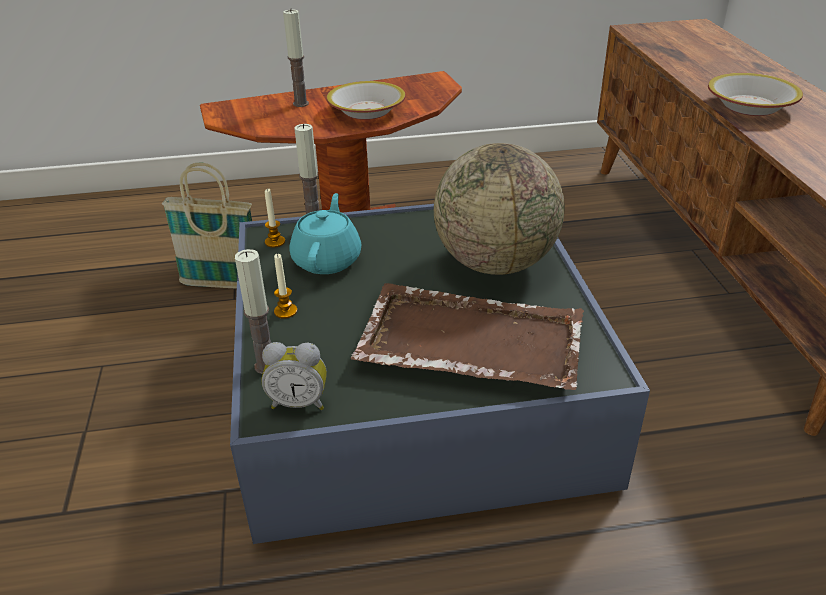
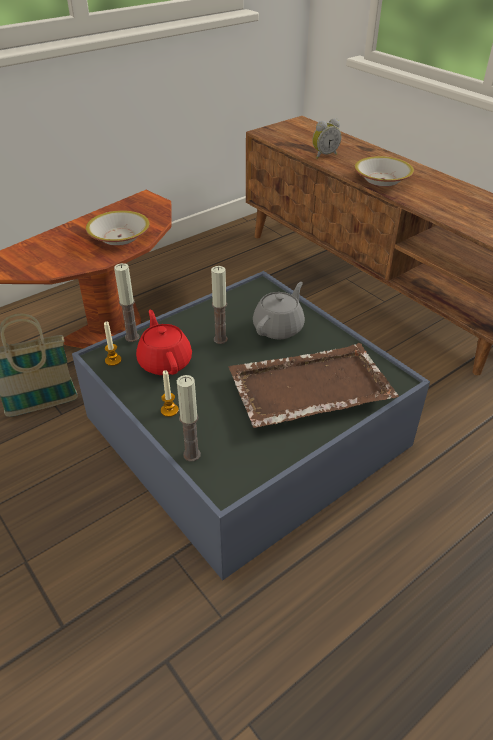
camera: 30 degrees left, 5 degrees up
alarm clock [262,342,327,410] -> alarm clock moved to [312,119,341,159]
candle [283,8,309,107] -> candle moved to [211,266,228,344]
turquoise teapot [289,193,361,274] -> red teapot [136,310,192,375]
globe [434,143,565,275] -> grey teapot [253,282,305,339]

